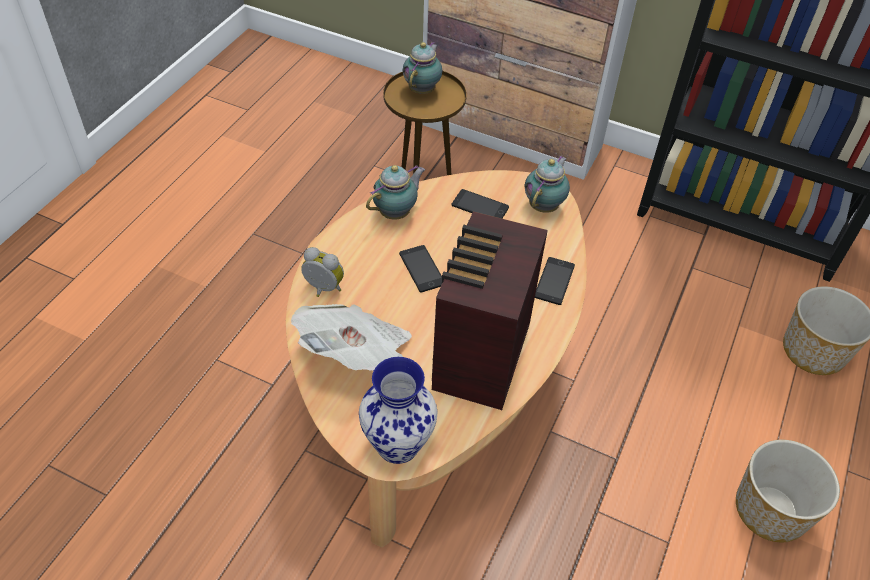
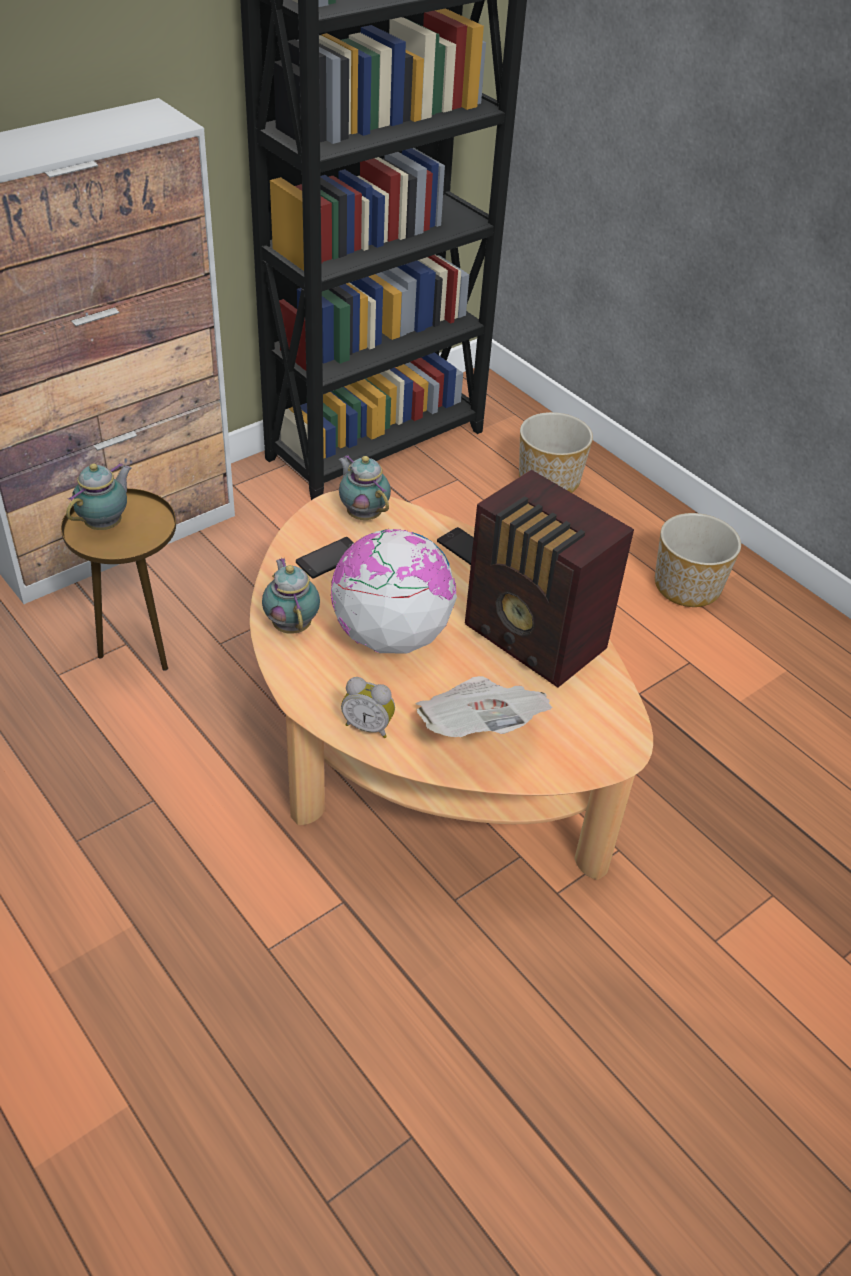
camera: 65 degrees left, 5 degrees down
alarm clock [301,247,344,297] -> alarm clock turned 120 degrees counterclockwise [341,677,395,738]
vase [359,357,437,464] -> none
phone [399,245,442,292] -> globe [330,529,457,654]
teapot [403,42,442,94] -> teapot turned 75 degrees clockwise [66,463,132,530]

